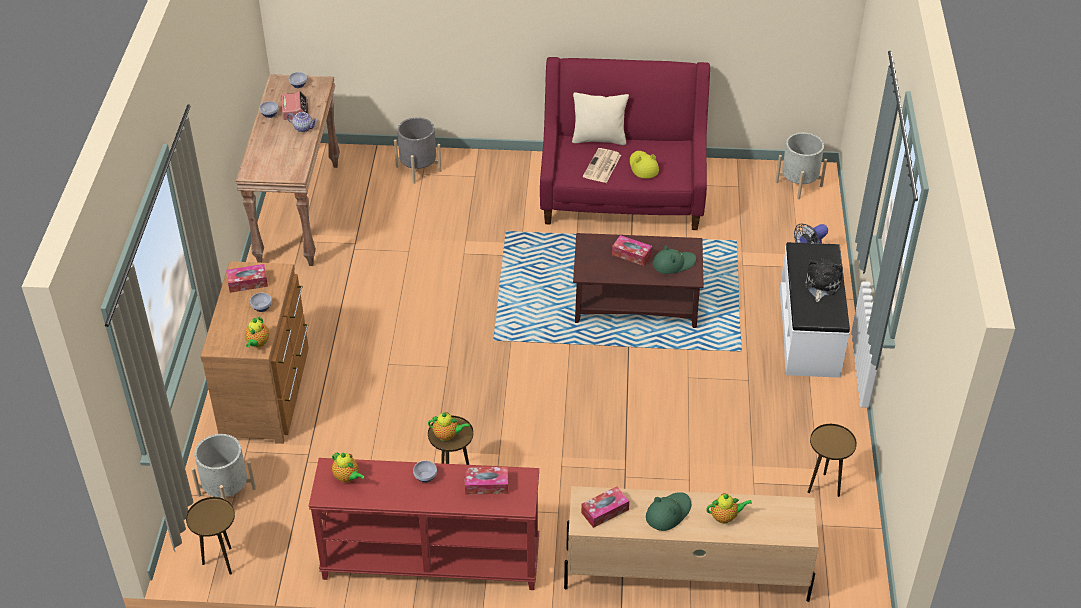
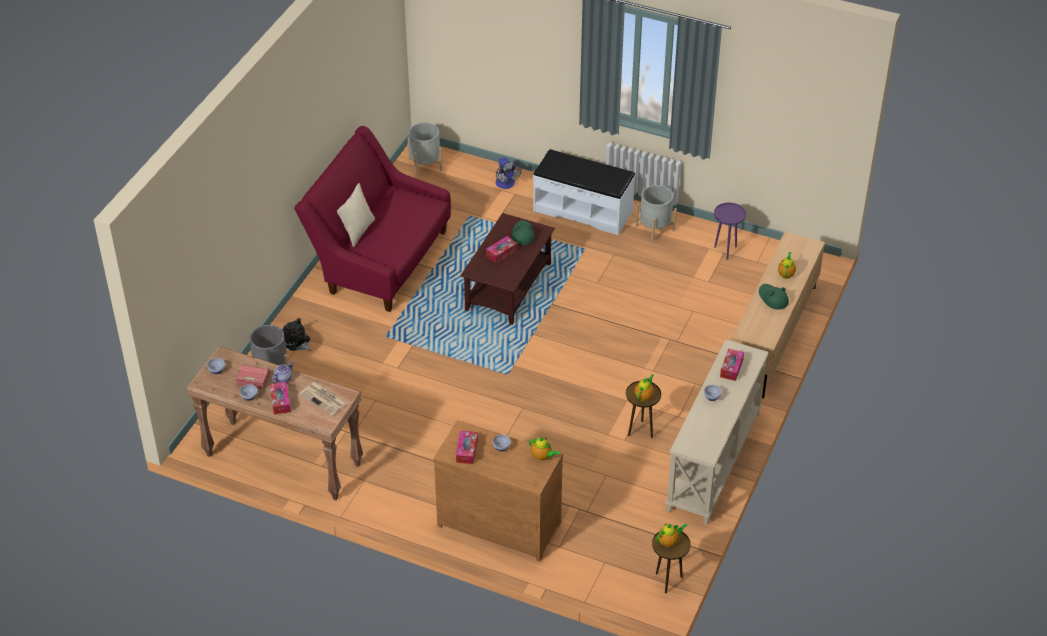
camera: 70 degrees left, 0 degrees up
grey planter [191,434,256,500] -> grey planter moved to [635,185,677,241]
red console table [309,458,539,590] -> beige console table [665,339,768,525]
teapot [332,452,364,483] -> teapot moved to [656,524,688,547]
tissue box [581,486,629,528] -> tissue box moved to [269,382,291,415]
newspaper [583,148,621,183] -> newspaper moved to [299,382,348,416]
yellow hat [630,151,659,179] -> none
plush toy [805,259,843,302] -> plush toy moved to [282,318,311,351]
brown side table [808,424,857,497] -> purple side table [714,203,746,260]

